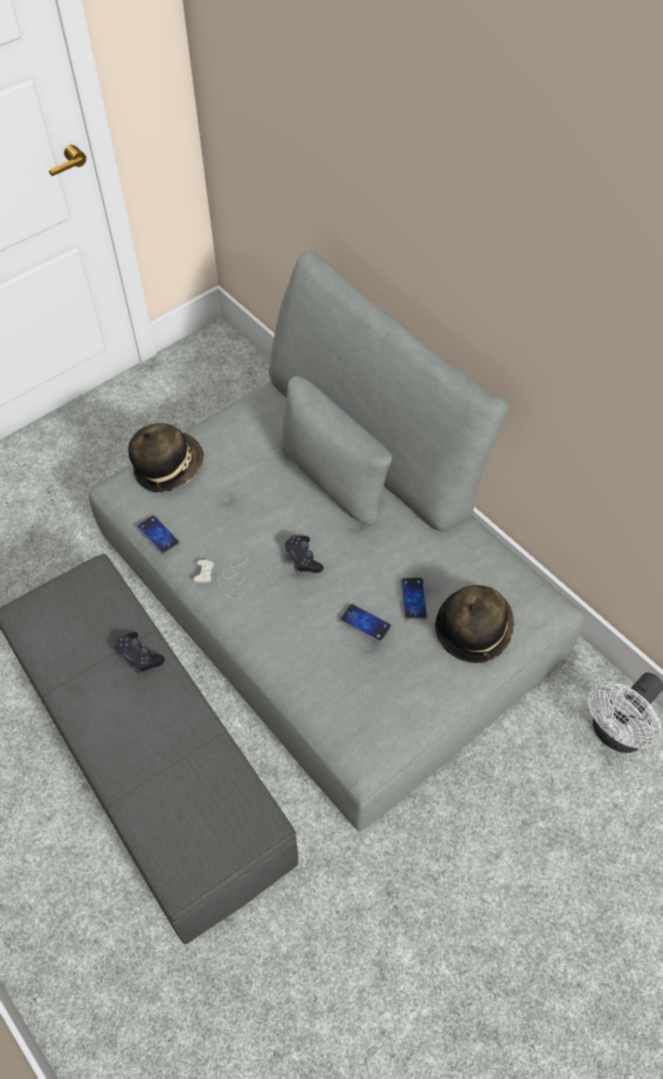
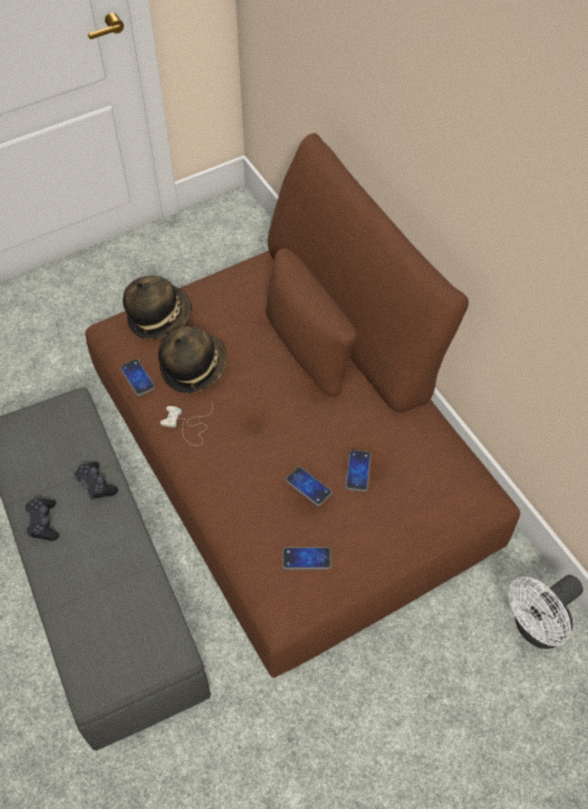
camera: 10 degrees right, 0 degrees up
grey sofa [89,250,585,832] -> brown sofa [85,133,520,678]
black game controller [285,535,323,573] -> black game controller moved to [25,498,59,541]
hat [435,585,514,663] -> hat moved to [158,326,227,394]
none -> phone [282,547,332,570]

